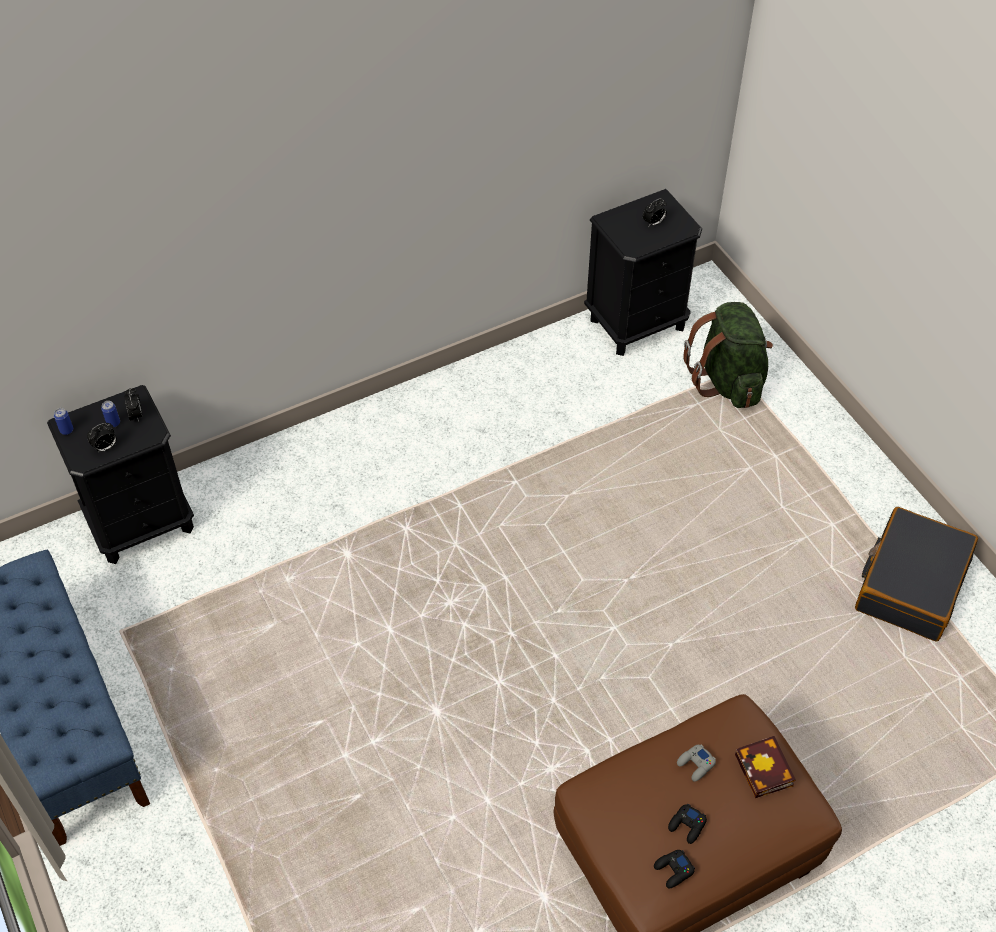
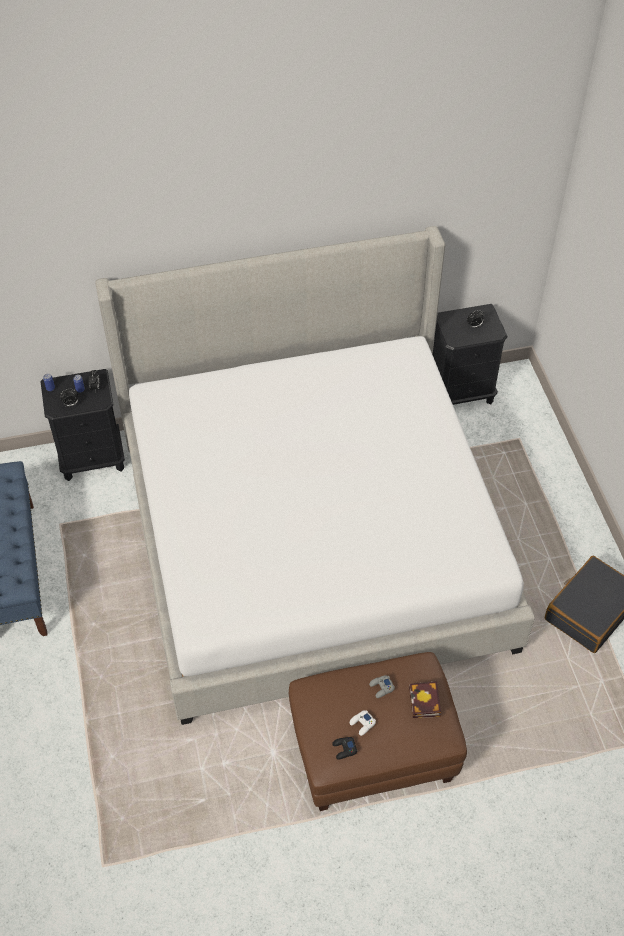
camera: 15 degrees right, 0 degrees up
black game controller [668,804,707,844] -> white game controller [349,710,376,736]
green backpack [683,302,773,408] -> none
none -> bed [95,226,535,725]

